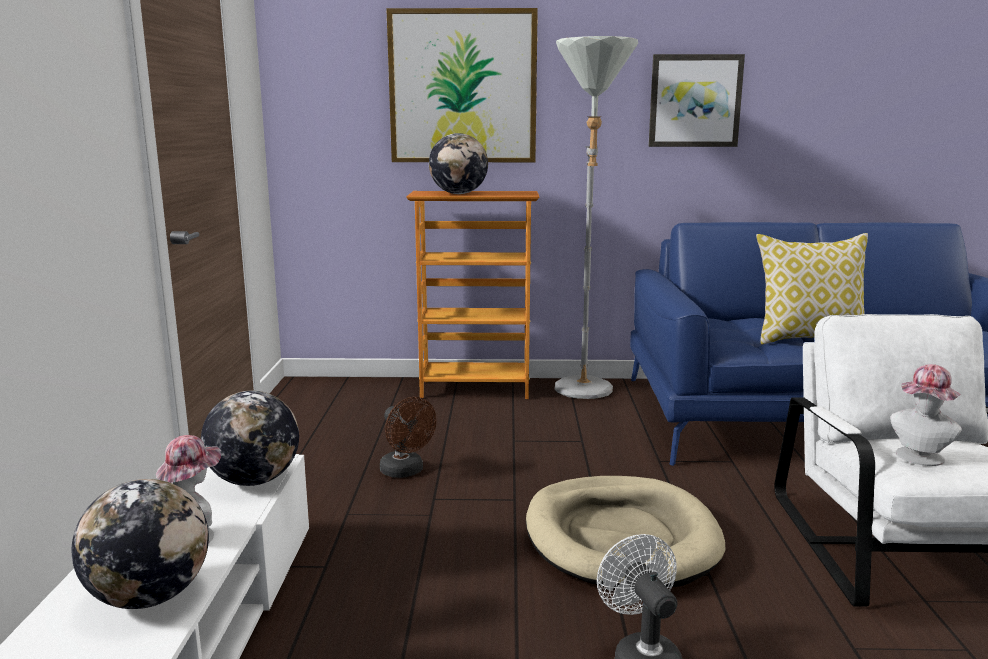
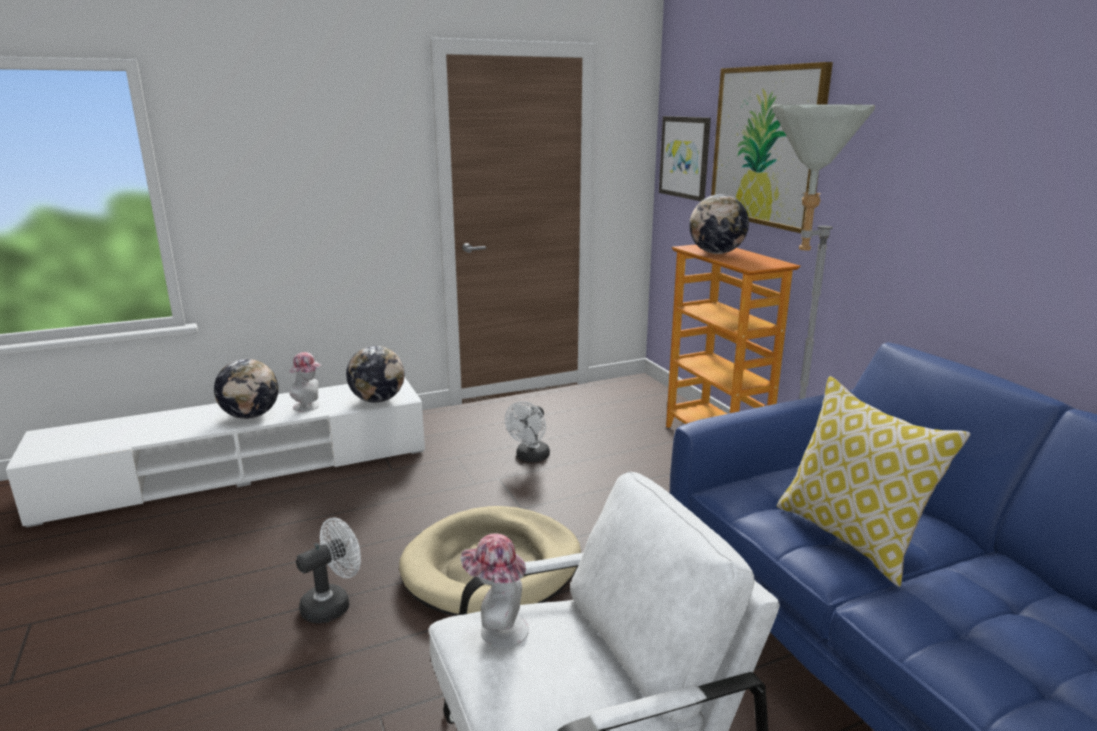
camera: 65 degrees right, 5 degrees up
brown fan [380,397,436,478] -> white fan [505,401,550,462]
picture [648,54,745,147] -> picture moved to [659,116,711,201]

